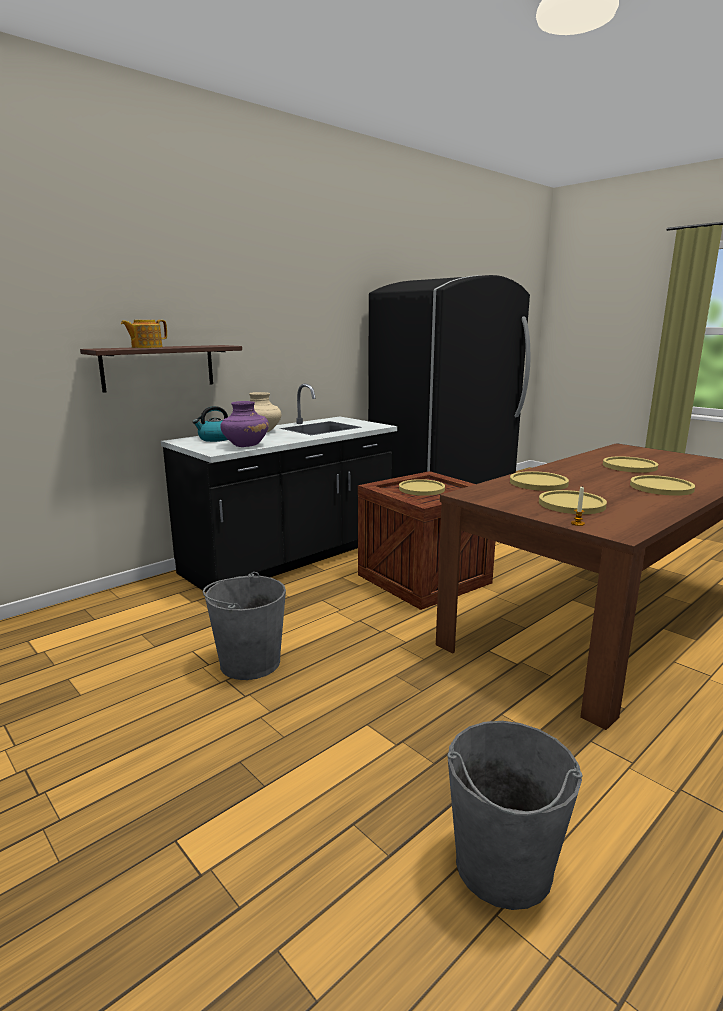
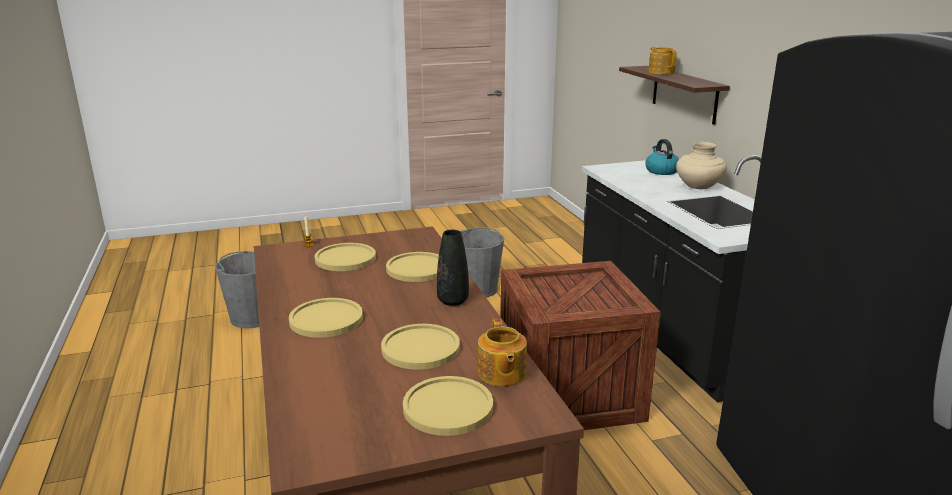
camera: 115 degrees right, 5 degrees up
purple vase [220,401,269,447] -> none
yellow plate [399,479,445,496] -> yellow plate moved to [403,376,493,436]
none -> black vase [437,230,469,306]
none -> teapot [478,319,527,386]

